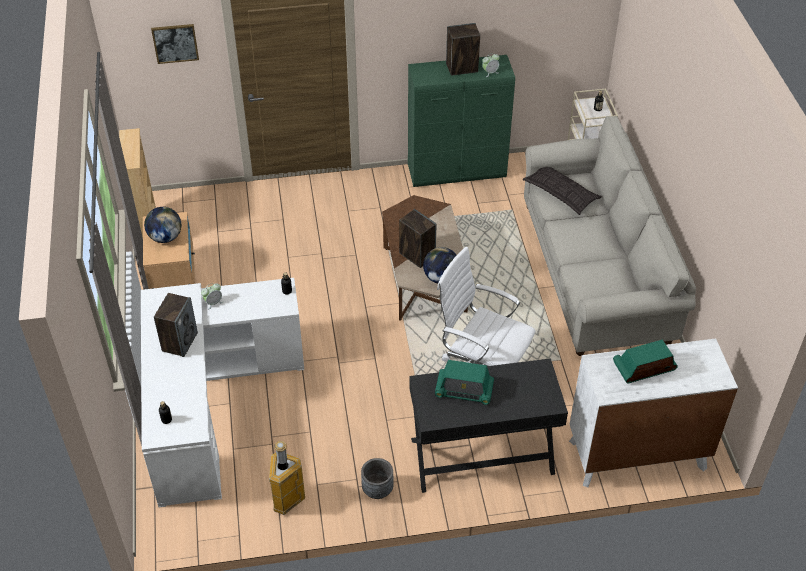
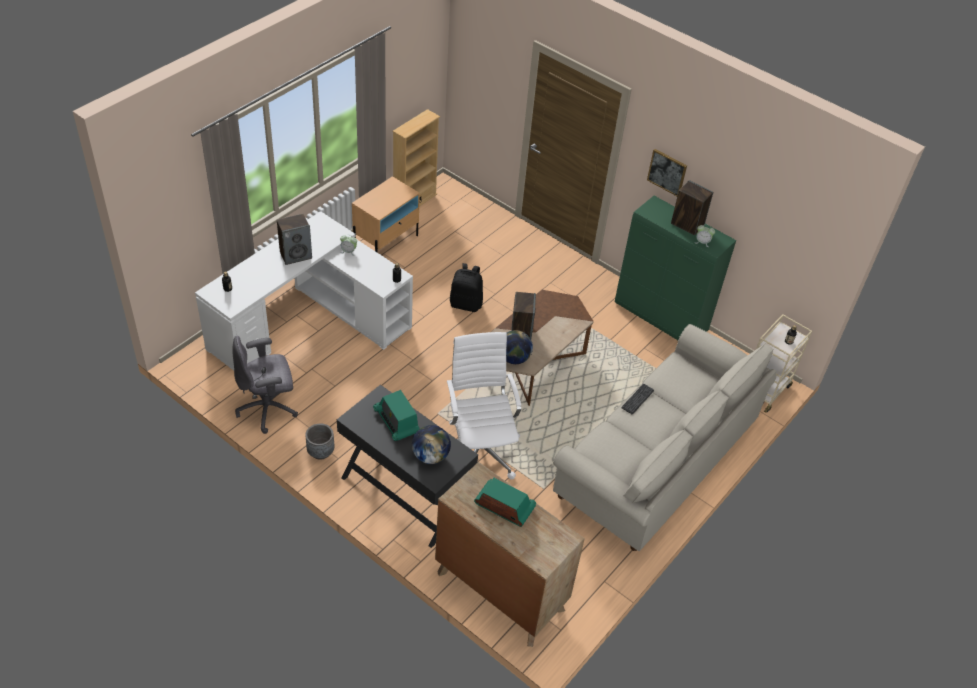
camera: 45 degrees right, 0 degrees up
globe [144,207,181,243] -> globe moved to [412,425,451,464]
picture [151,24,199,64] -> picture moved to [647,149,687,196]
trash can [269,441,305,515] -> grey office chair [232,336,298,434]
pillow [523,167,601,215] -> none
white dresser [569,338,738,487] -> brown dresser [435,462,585,647]
none -> black backpack [450,263,483,312]
none -> keyboard [622,384,654,415]

